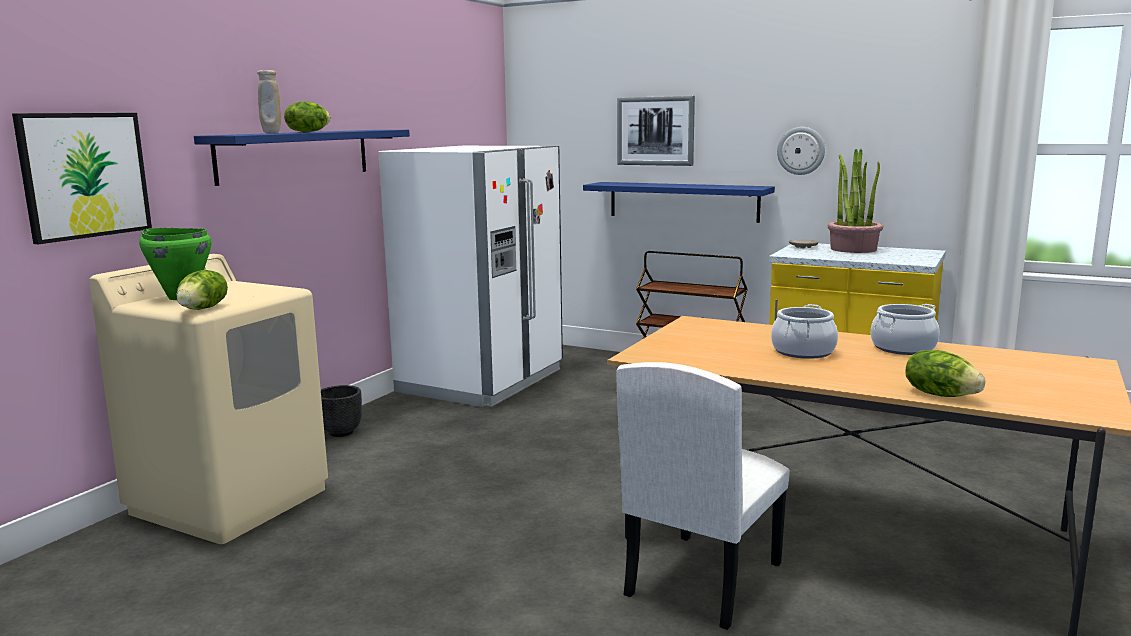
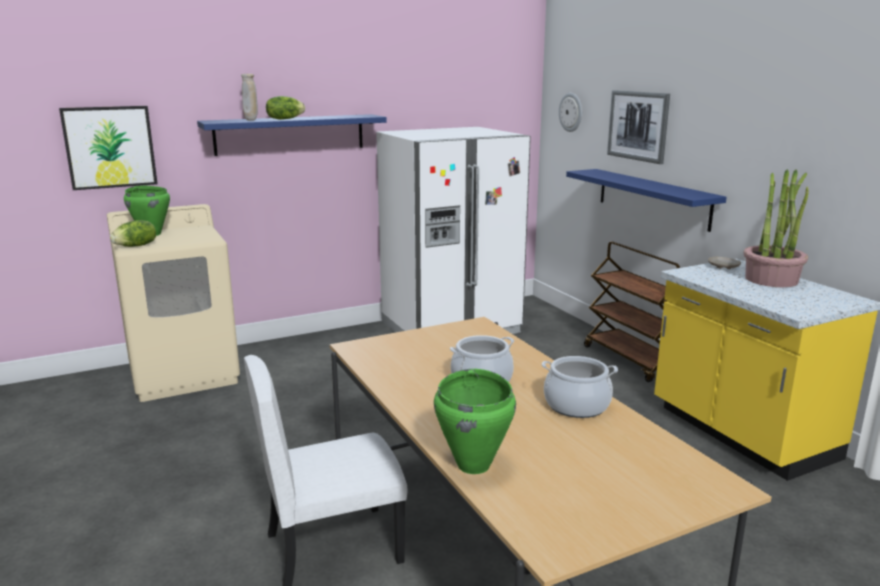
camera: 35 degrees right, 5 degrees up
black planter [321,385,362,437] -> none
wall clock [777,127,825,175] -> wall clock moved to [559,93,582,132]
lettuce [905,350,985,397] -> green cooking pot [434,369,516,474]

